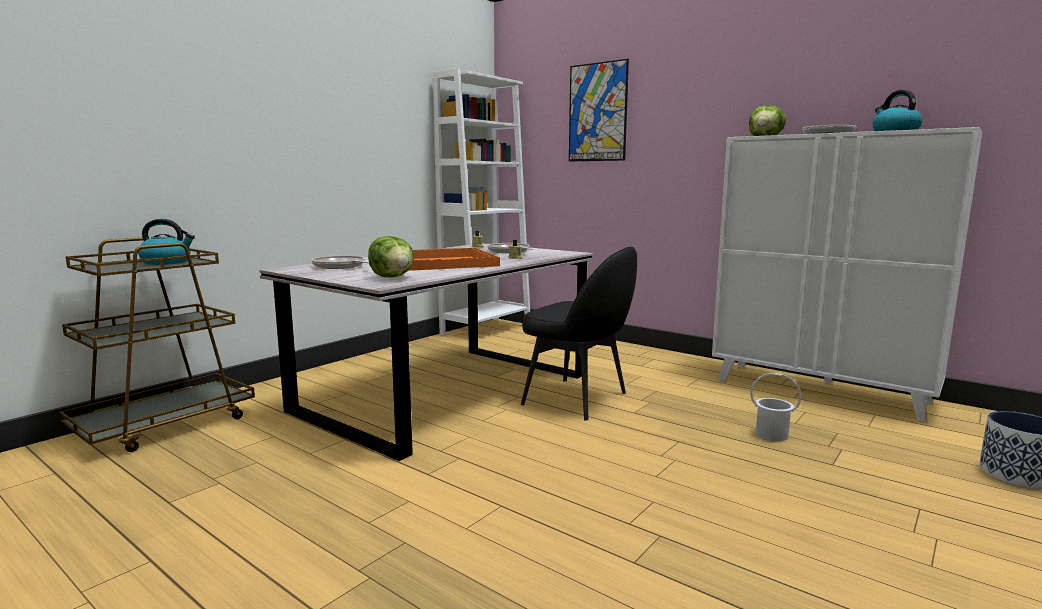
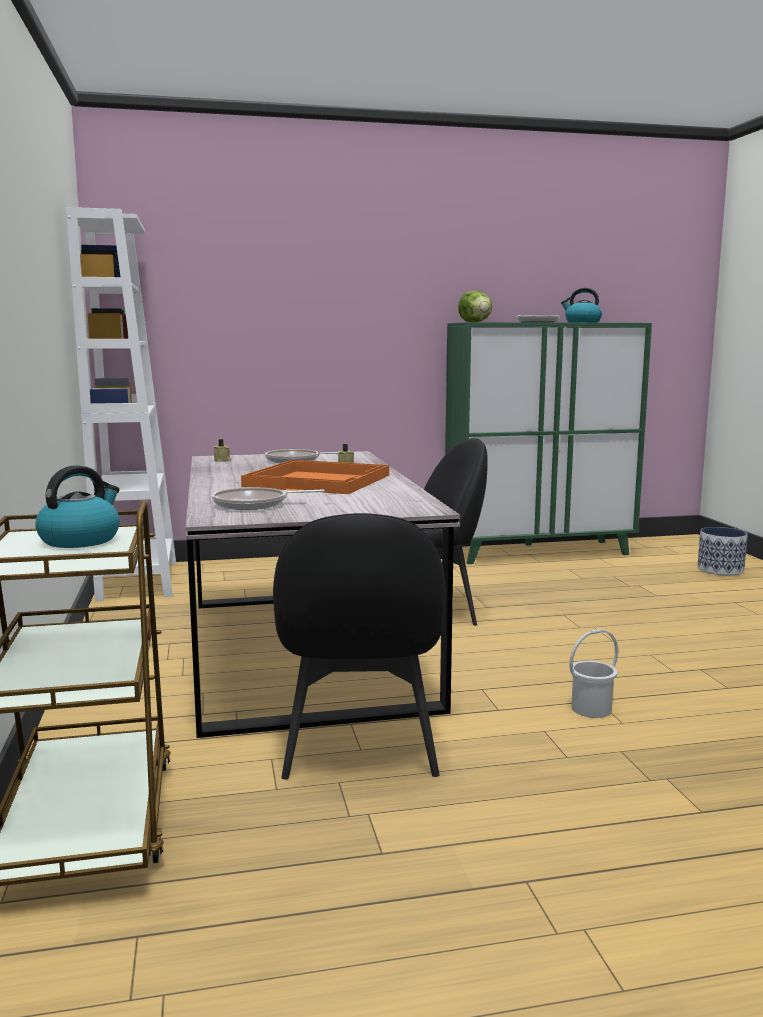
camera: 50 degrees left, 0 degrees up
lettuce [368,236,414,278] -> none
picture [569,59,629,162] -> none
white cabinet [712,127,982,422] -> green cabinet [445,322,652,564]
white bucket [750,373,801,441] -> white bucket moved to [569,629,618,718]
none -> black chair [273,513,446,779]

